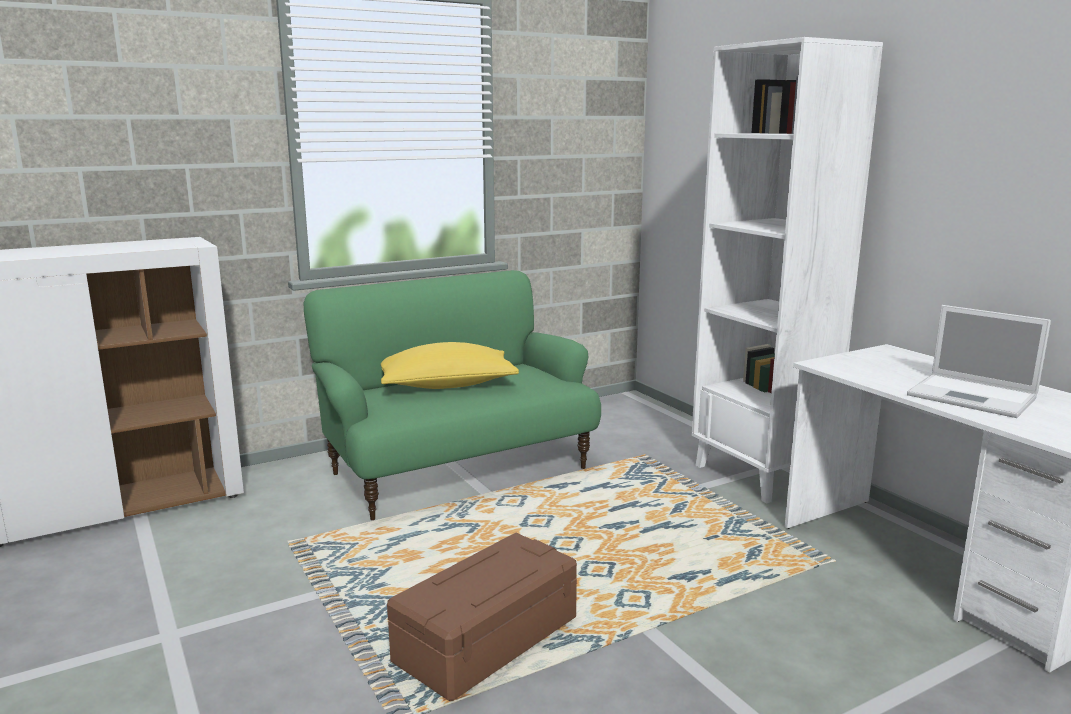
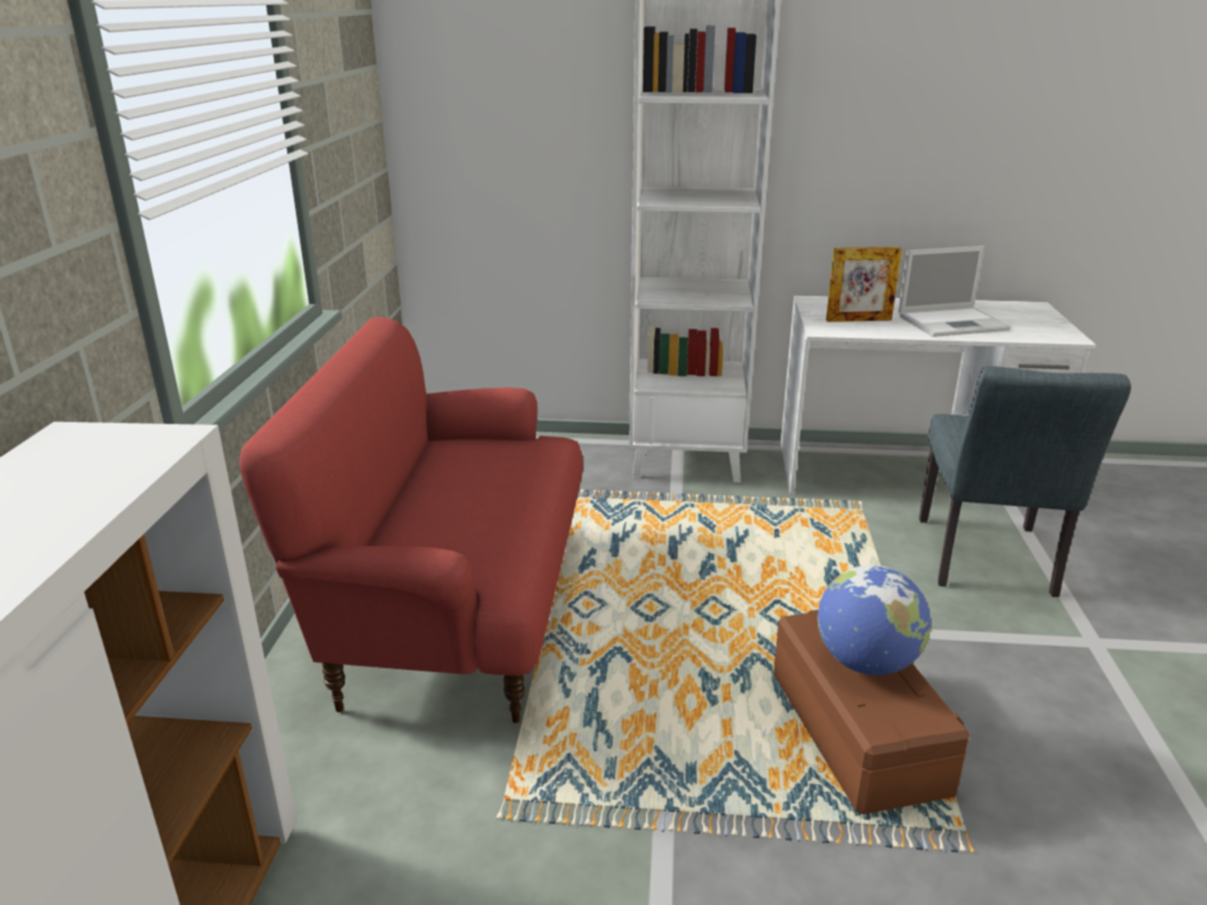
camera: 55 degrees left, 10 degrees up
green sofa [303,270,601,521] -> red sofa [239,317,583,724]
yellow pillow [381,342,519,389] -> none
none -> globe [818,565,931,675]
none -> picture frame [826,247,902,322]
none -> grey chair [919,366,1131,597]

